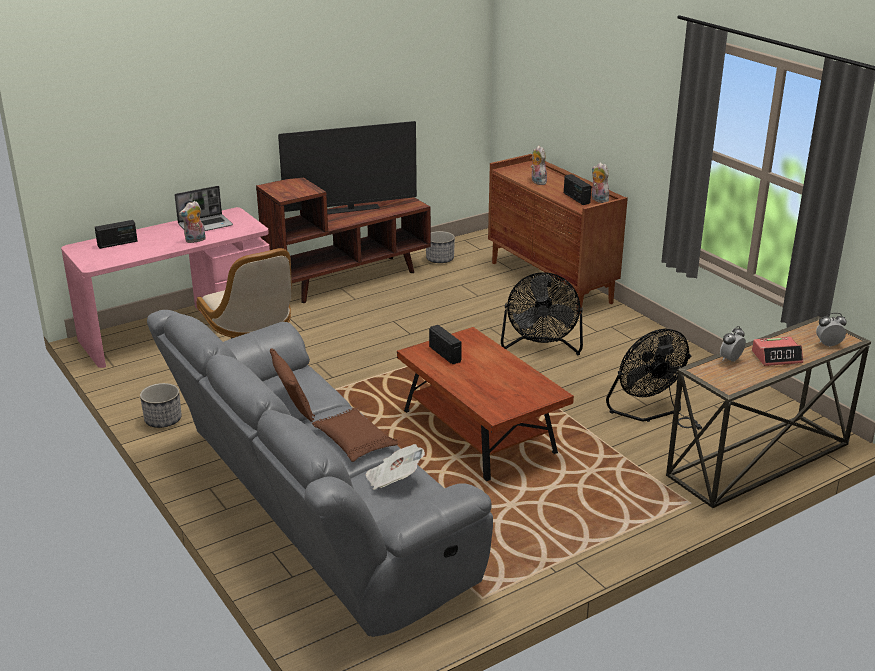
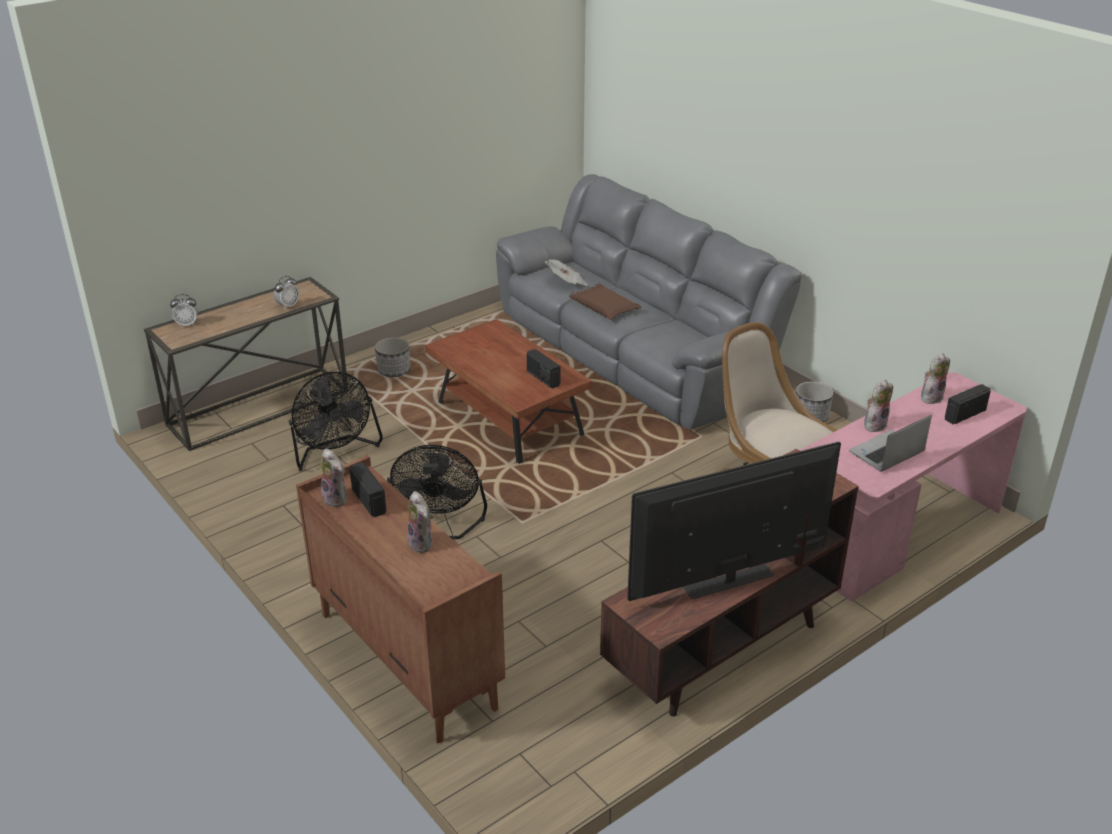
camera: 175 degrees right, 5 degrees up
brown pillow [270,348,315,422] -> none
planter [426,231,455,263] -> planter moved to [375,337,410,377]
alarm clock [752,337,803,366] -> none
none -> plush toy [921,353,950,404]

